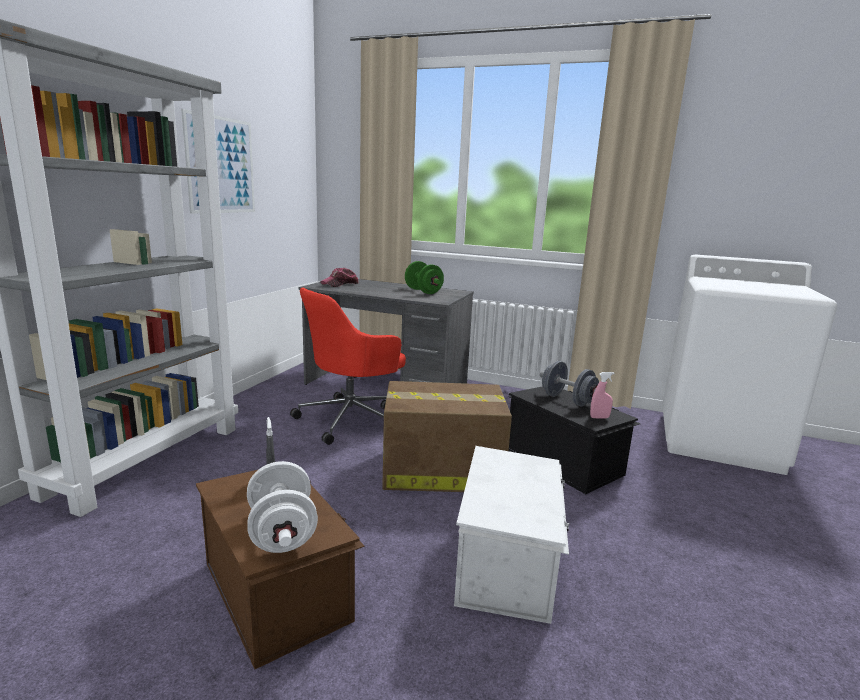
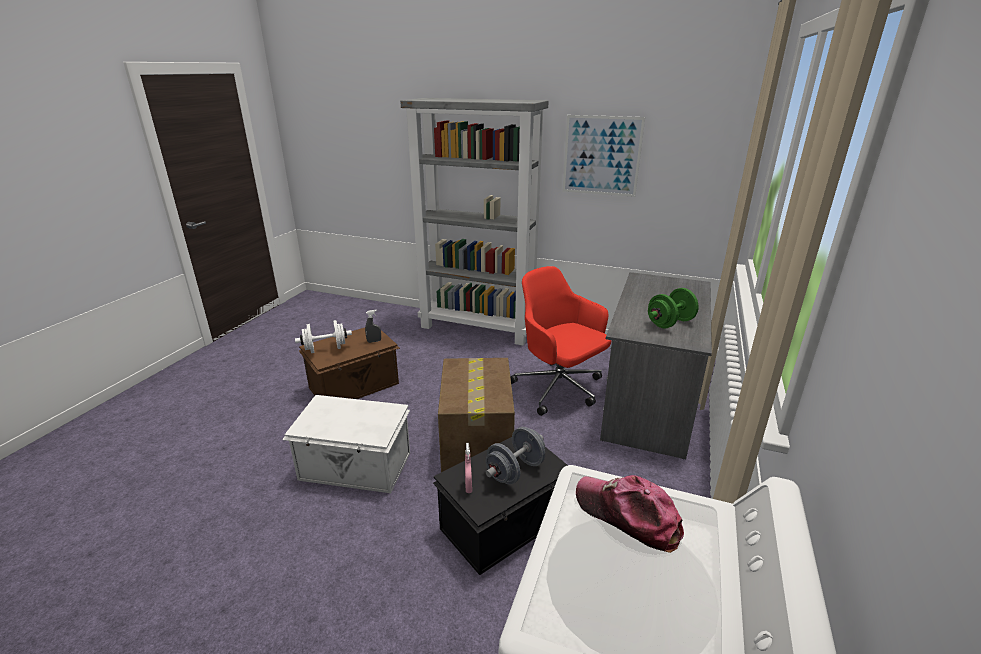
camera: 90 degrees right, 10 degrees up
cap [320,268,358,287] -> cap moved to [576,475,684,553]

